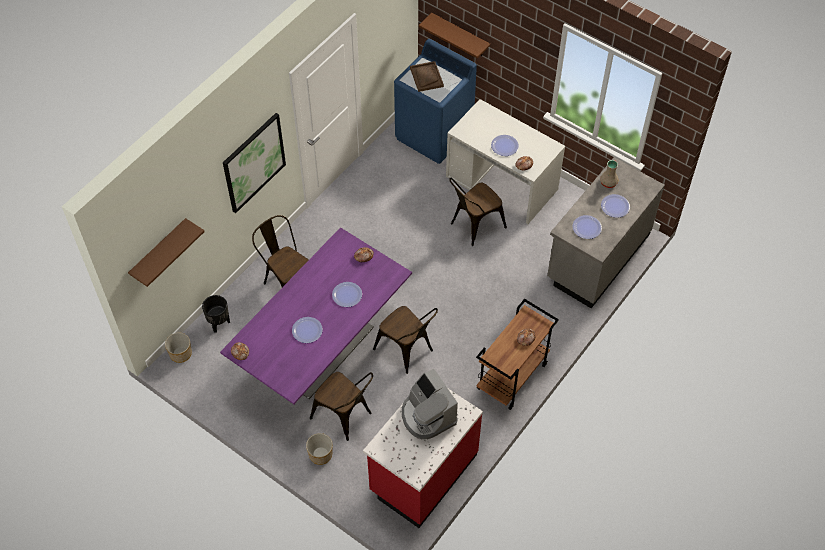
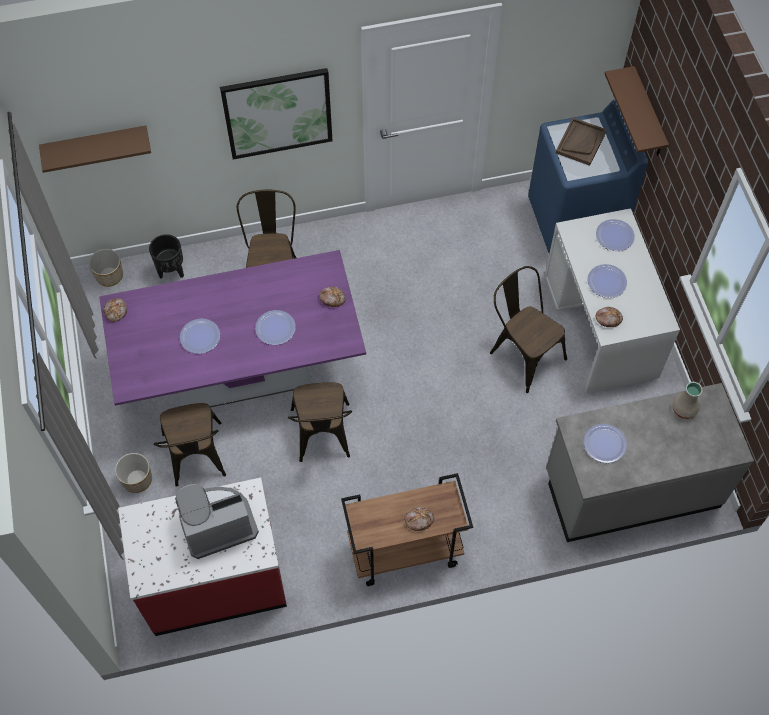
camera: 40 degrees right, 5 degrees up
coffee machine [402,369,458,439] -> coffee machine turned 60 degrees clockwise [175,484,259,559]
brown chair [449,178,507,246] -> brown chair turned 45 degrees clockwise [490,266,567,393]
plate [601,194,630,218] -> plate moved to [596,219,635,251]

